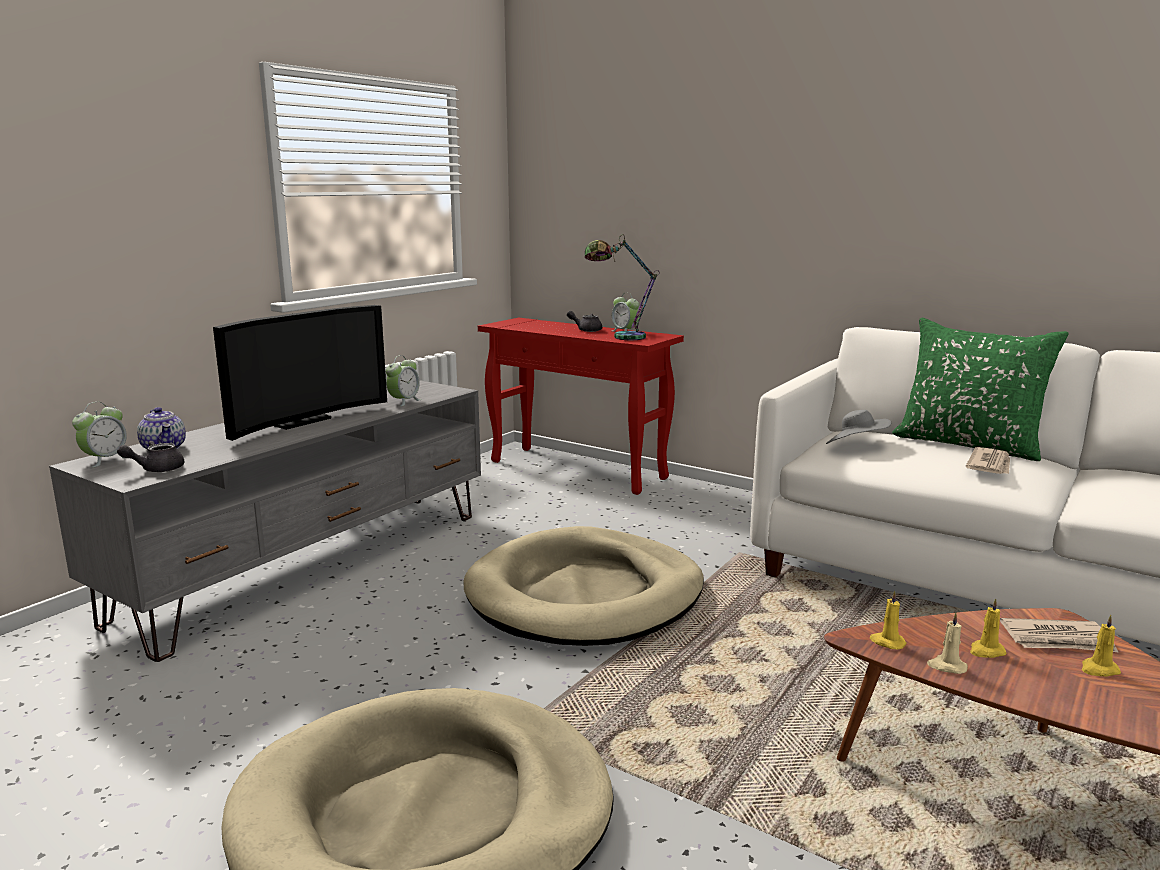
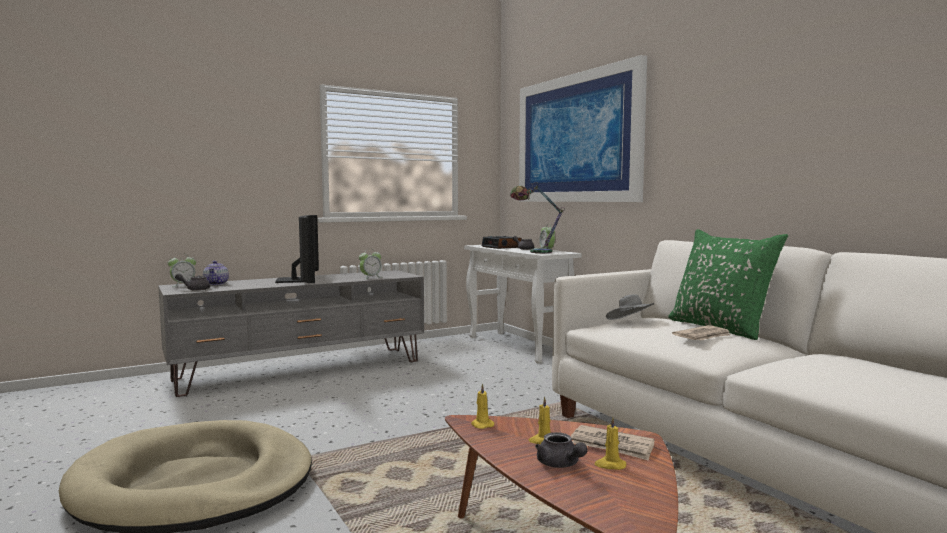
camera: 25 degrees right, 10 degrees down
television [213,305,387,441] -> television turned 75 degrees counterclockwise [275,215,319,283]
beige dog bed [463,526,704,646] -> none
red console table [478,318,684,495] -> white console table [464,245,582,364]
beige candle [927,612,968,674] -> none
none -> alarm clock [482,236,522,249]
none -> picture [519,55,647,202]
none -> grey teapot [535,432,588,468]

